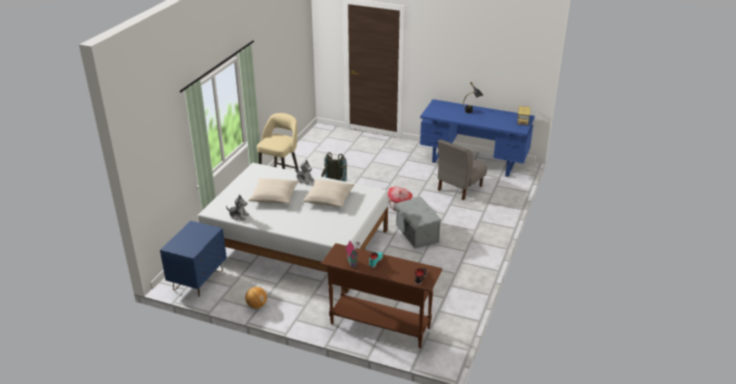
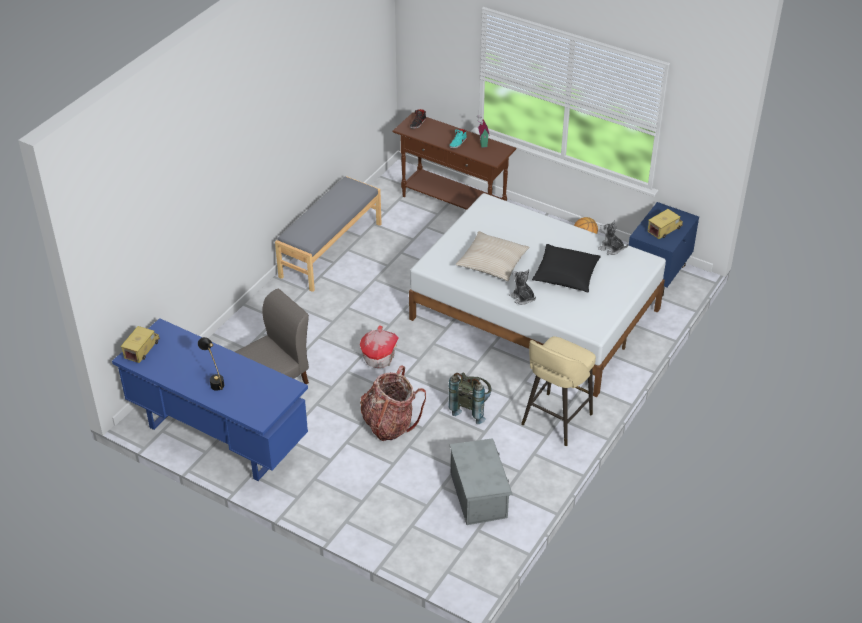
camera: 170 degrees left, 10 degrees up
beige pillow [248,178,299,204] -> black pillow [532,244,601,292]
grey storage box [395,196,441,248] -> grey storage box moved to [449,438,513,525]
none -> grey bench [275,176,382,292]
none -> backpack [360,365,426,441]
none -> toy truck [647,209,683,239]

